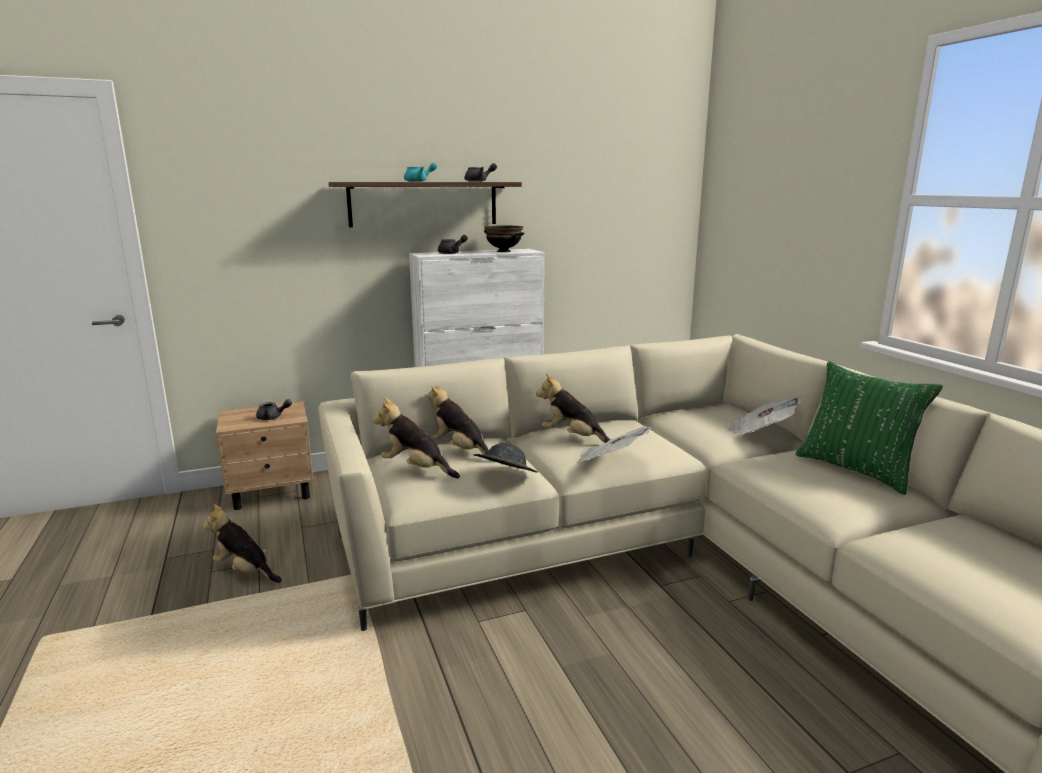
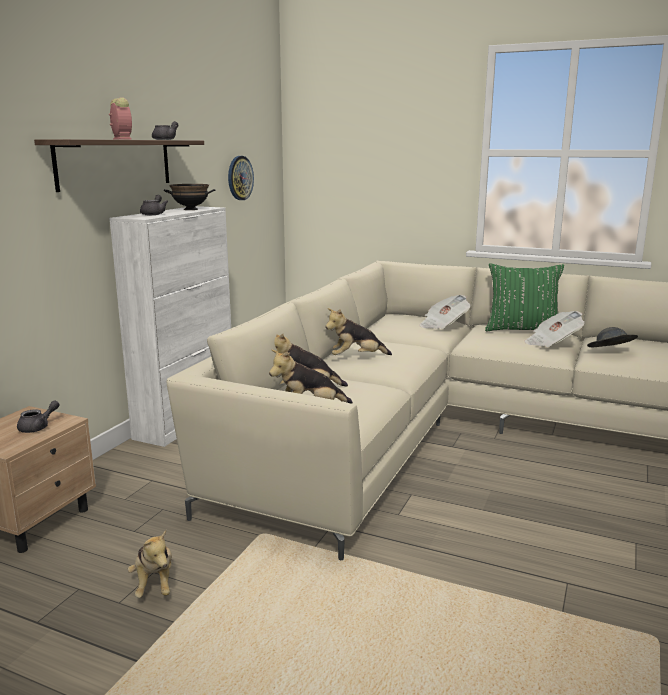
camera: 45 degrees left, 0 degrees up
plush toy [203,504,282,583] -> plush toy turned 90 degrees counterclockwise [127,530,172,598]
turquoise teapot [404,163,437,182] -> alarm clock [109,97,132,140]
grey hat [473,443,538,472] -> grey hat moved to [587,327,638,347]
newspaper [578,426,651,463] -> newspaper moved to [524,311,584,347]
none -> wall clock [228,156,254,200]

